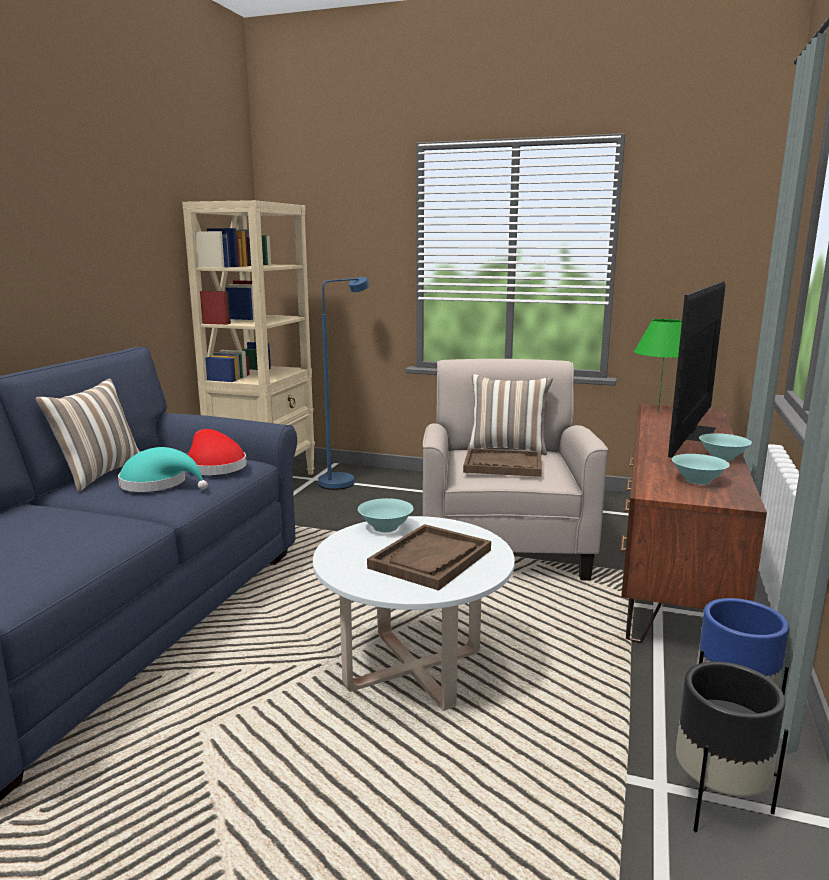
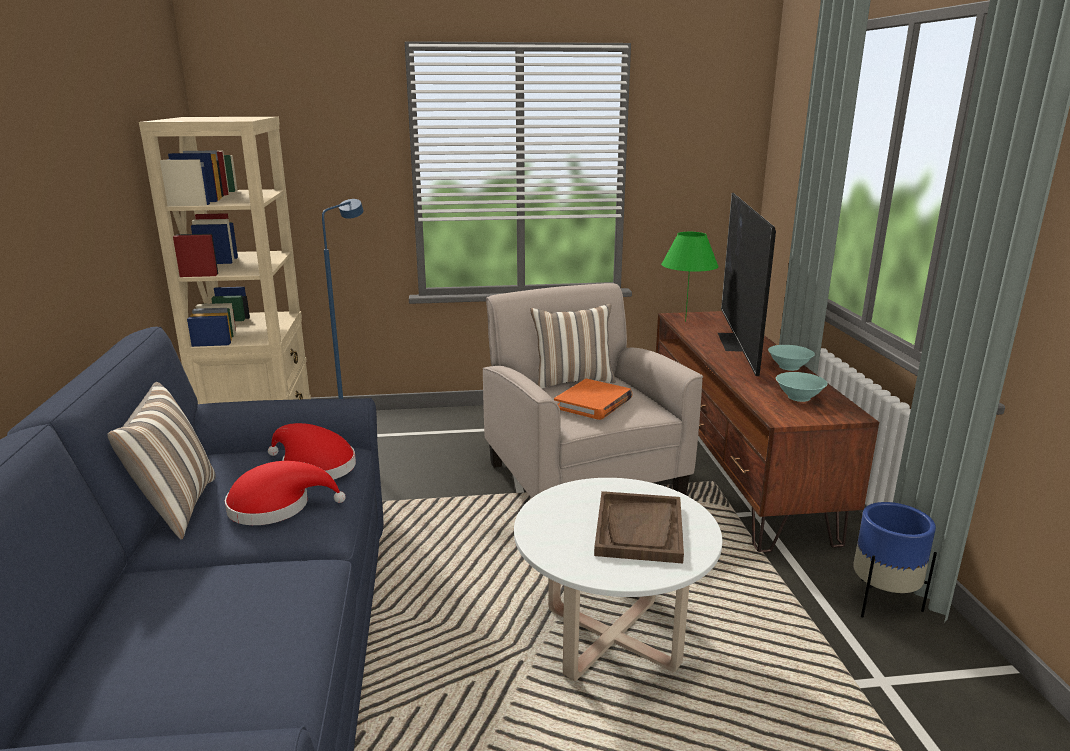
camera: 25 degrees left, 5 degrees up
turquoise hat [118,447,208,492] -> red hat [225,461,346,525]
turquoise bowl [358,498,413,532] -> none
brown tray [463,448,542,477] -> orange book [554,379,633,420]
black planter [676,661,789,832] -> none

